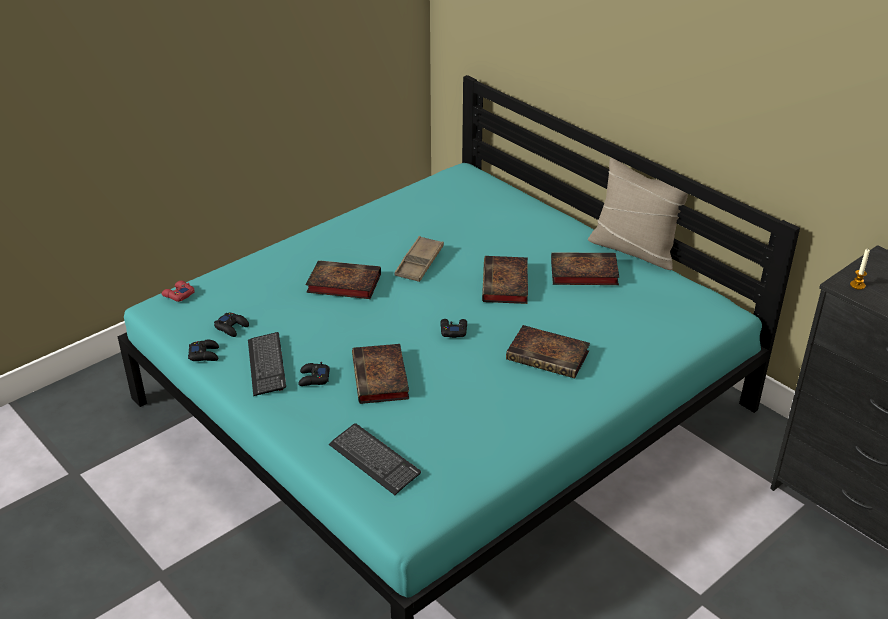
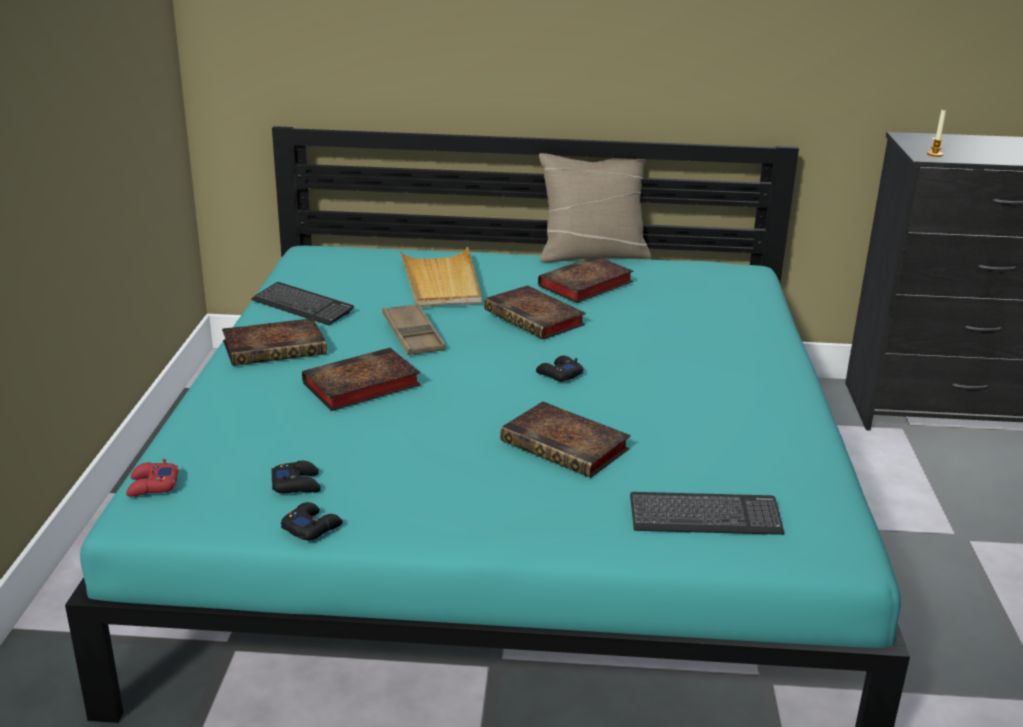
camera: 45 degrees left, 10 degrees down
keyboard [248,332,286,396] -> keyboard moved to [251,282,354,325]
black game controller [298,362,330,386] -> none
book [506,325,590,378] -> book moved to [222,318,327,366]
none -> beige tray [399,246,481,307]

